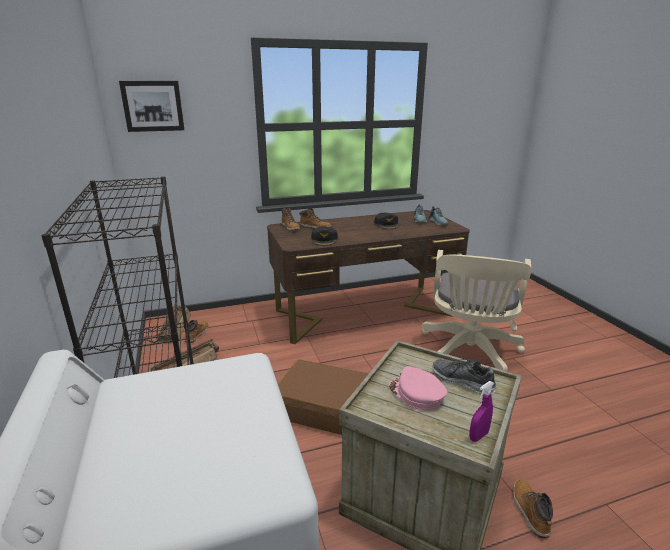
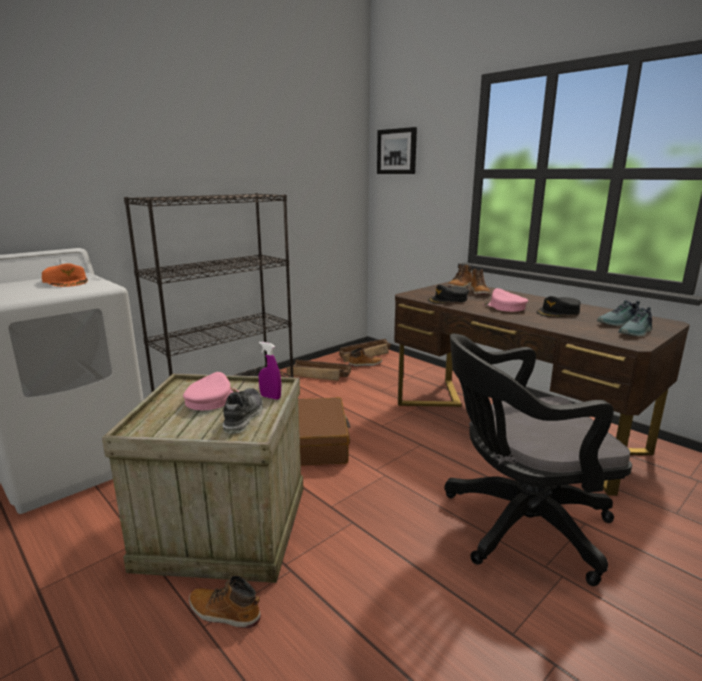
camera: 65 degrees right, 5 degrees down
beige office chair [421,250,531,371] -> black office chair [444,334,632,586]
purple spray bottle [469,381,494,442] -> purple spray bottle moved to [259,342,281,400]
boot [513,480,553,539] -> boot turned 135 degrees counterclockwise [189,576,261,628]
none -> orange cap [42,263,88,287]
none -> pink cap [483,288,528,312]

